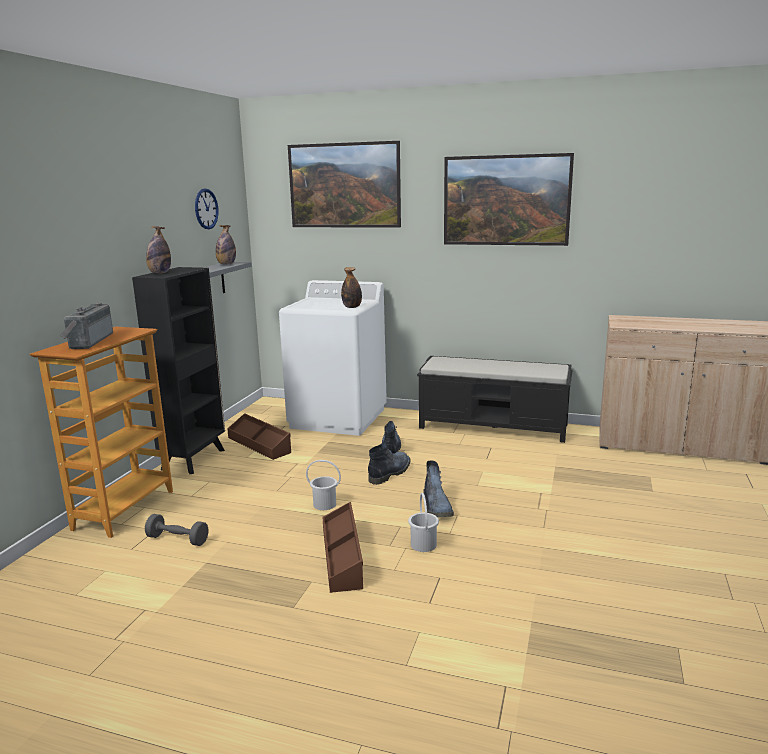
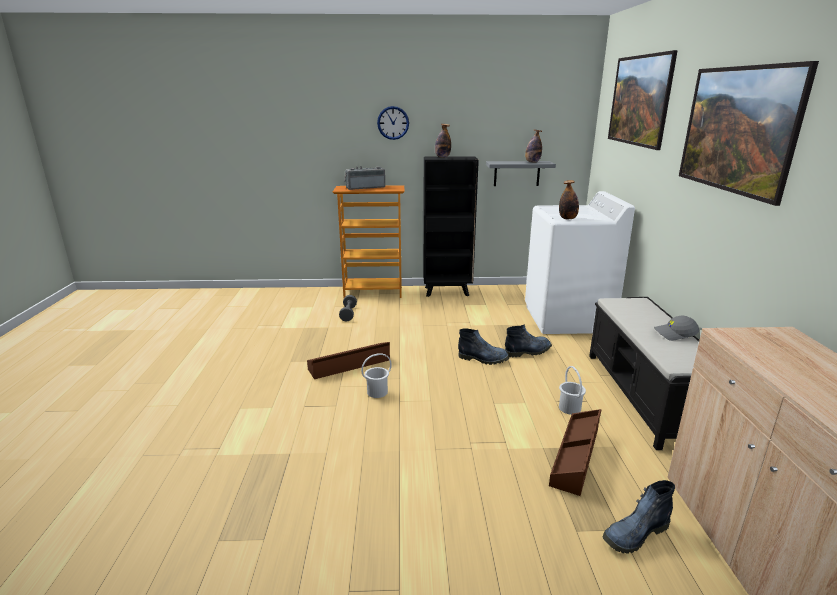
camera: 70 degrees right, 5 degrees up
wall clock [195,188,218,229] -> wall clock moved to [377,106,409,140]
brown storage box [227,413,291,460] -> brown storage box moved to [549,409,601,496]
white bucket [306,460,341,510] -> white bucket moved to [559,366,586,415]
boot [423,461,454,517] -> boot moved to [603,480,675,554]
none -> grey cap [654,316,699,341]

